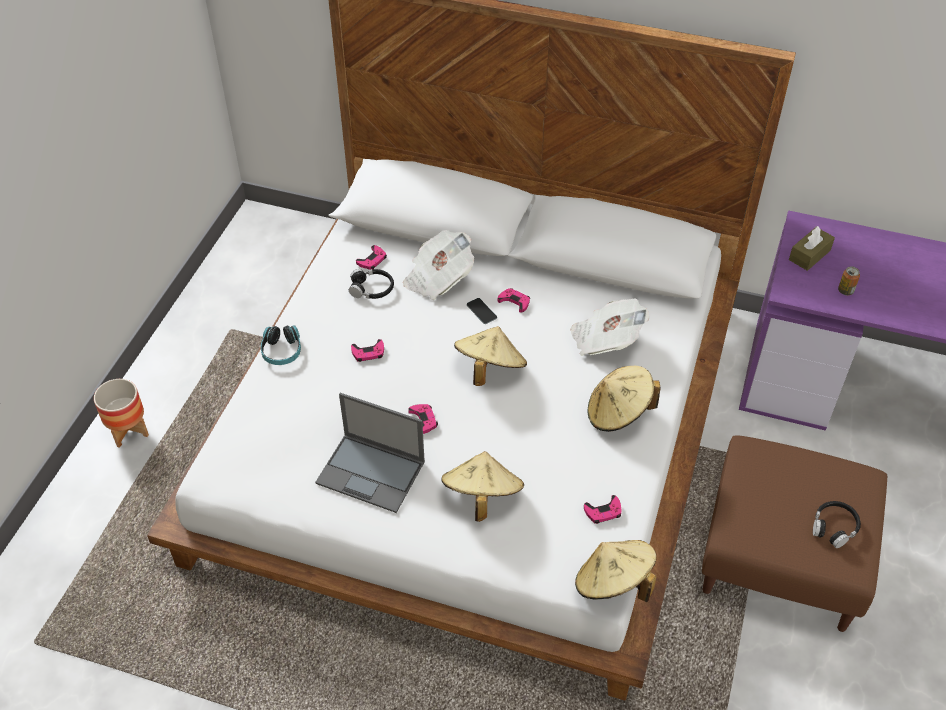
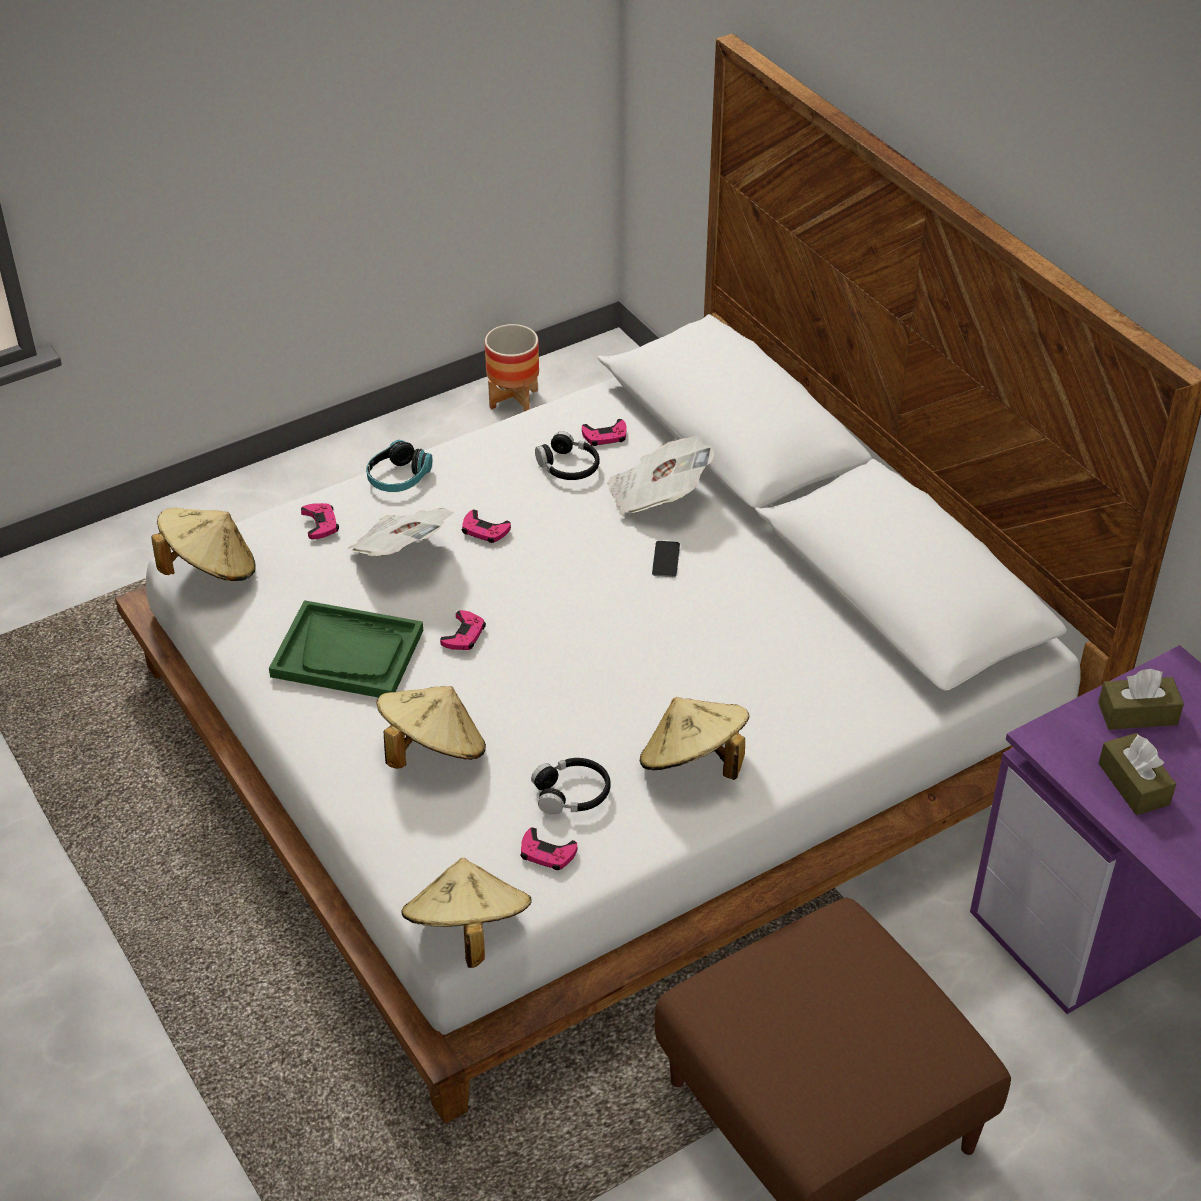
camera: 40 degrees right, 5 degrees down
planter [94,379,149,448] -> planter moved to [485,324,539,412]
laptop [315,393,425,513] -> green tray [269,600,423,698]
beige hat [454,326,527,386] -> beige hat moved to [151,508,256,581]
pink game controller [498,288,530,313] -> pink game controller moved to [301,503,339,539]
newspaper [570,298,649,356] -> newspaper moved to [348,508,454,556]
black headphones [813,501,861,548] -> black headphones moved to [531,758,611,815]
can [838,266,860,295] -> brown tissue box [1098,733,1176,815]

